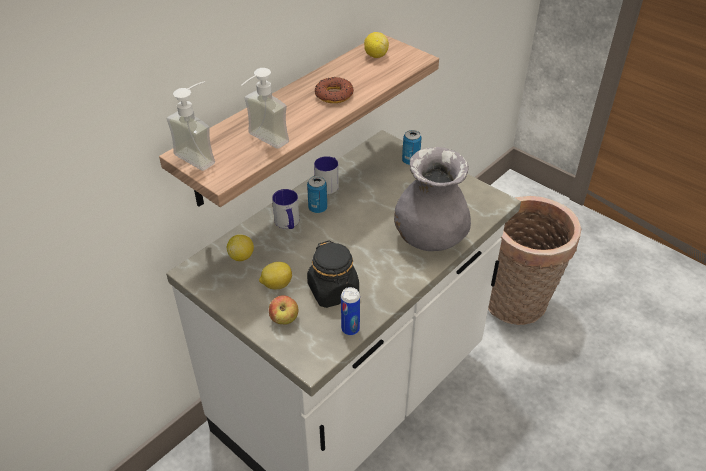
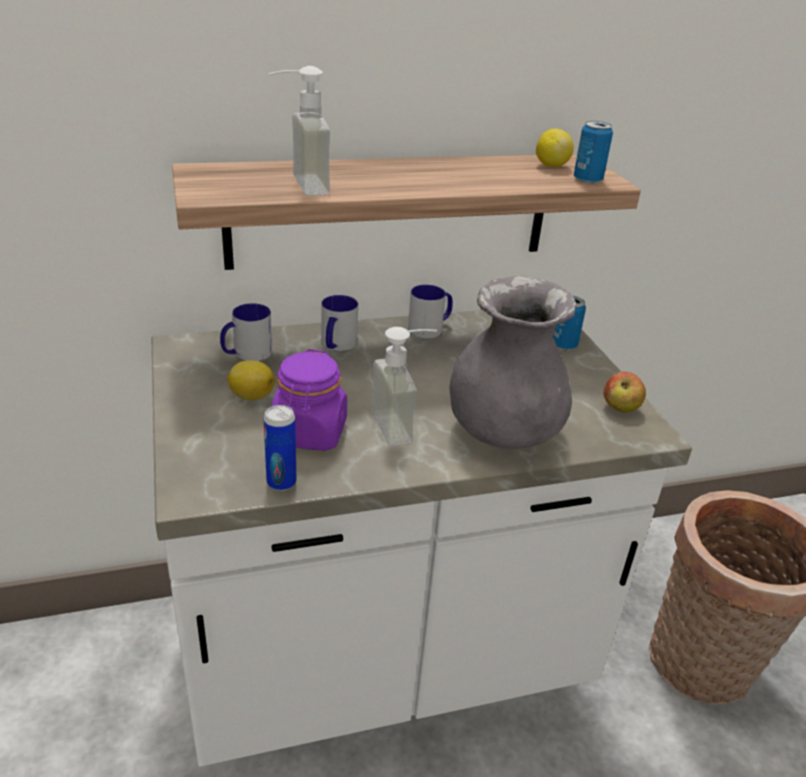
camera: 30 degrees right, 10 degrees down
soap dispenser [167,81,215,171] -> soap dispenser moved to [371,327,437,446]
lemon [227,235,254,261] -> mug [220,303,272,361]
apple [269,295,298,325] -> apple moved to [603,372,646,413]
can [307,176,327,213] -> can moved to [574,121,613,184]
black jar [307,240,359,308] -> purple jar [271,349,347,451]
donut [315,77,354,103] -> none

